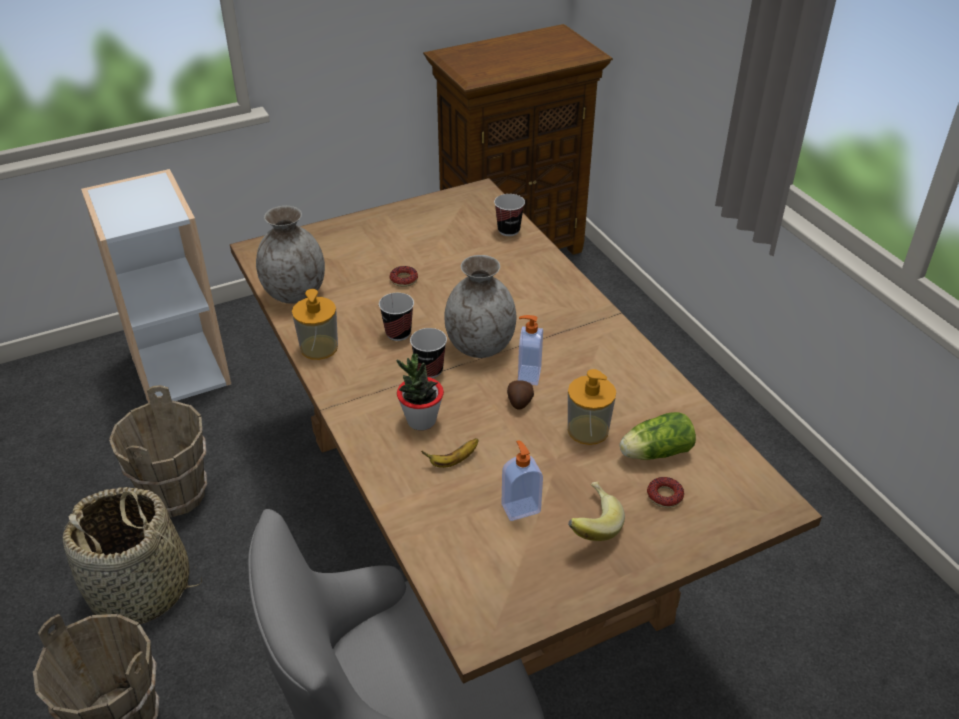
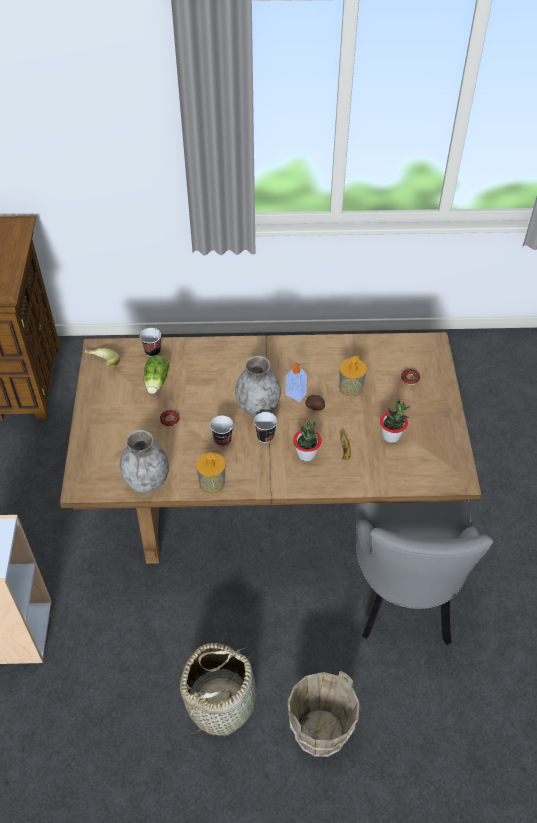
camera: 65 degrees left, 10 degrees up
brown bucket [109,385,207,517] -> none
soap dispenser [501,440,543,521] -> potted plant [380,399,410,443]
banana [568,482,625,541] -> banana moved to [85,348,120,367]
lettuce [620,412,696,460] -> lettuce moved to [144,355,169,394]

